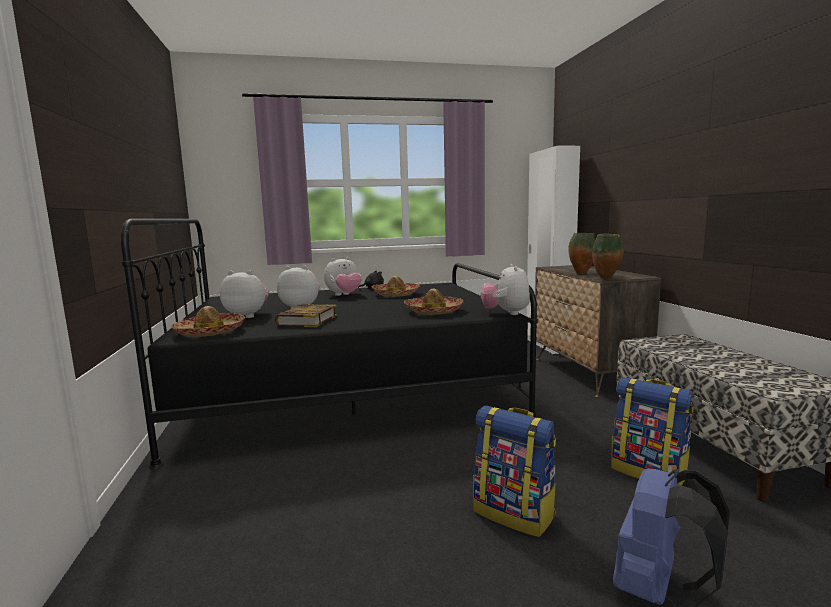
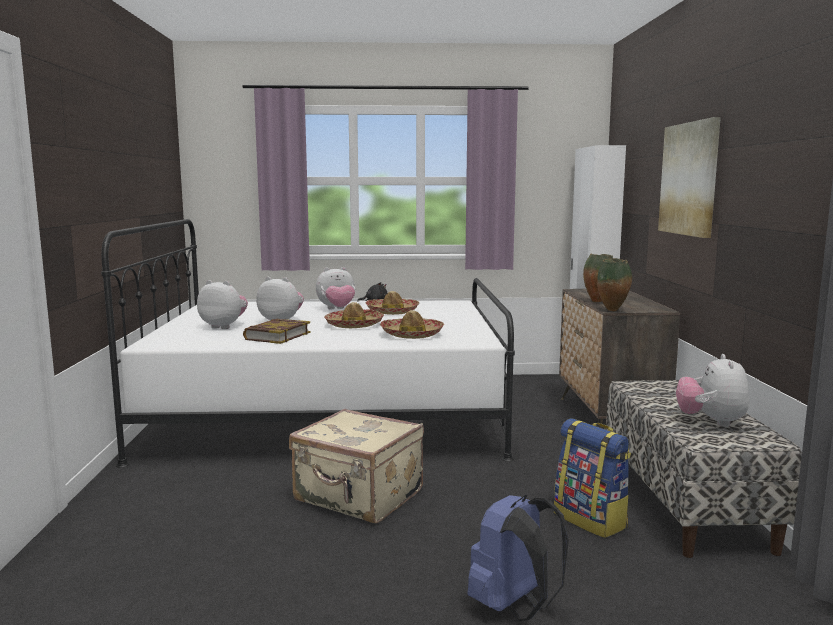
camera: 10 degrees right, 0 degrees up
black bed [121,219,538,469] -> white bed [101,219,515,468]
hat [171,306,245,337] -> hat moved to [324,302,384,328]
backpack [473,406,556,537] -> none
plush toy [481,264,530,315] -> plush toy moved to [676,354,749,427]
none -> beige suitcase [289,408,424,524]
none -> picture [658,117,721,238]

